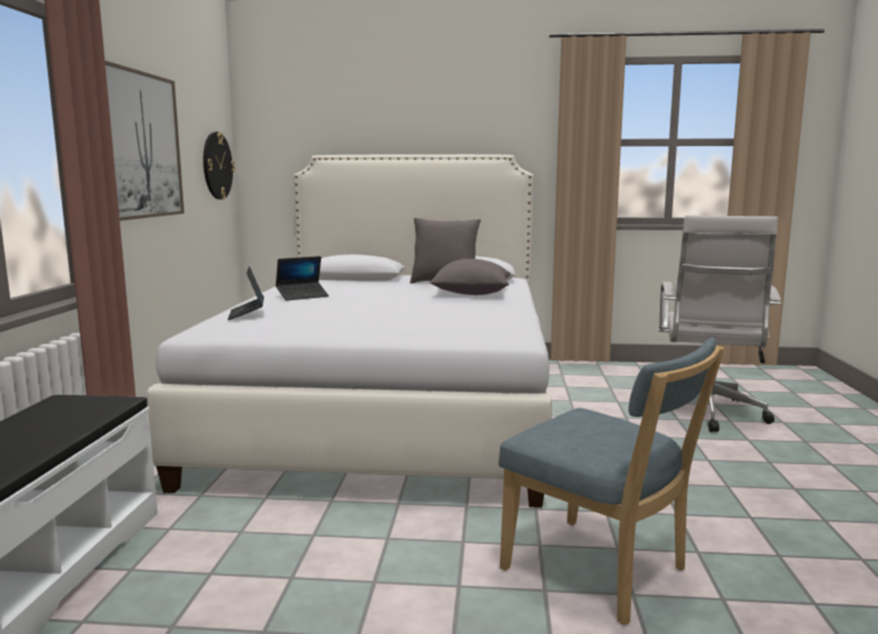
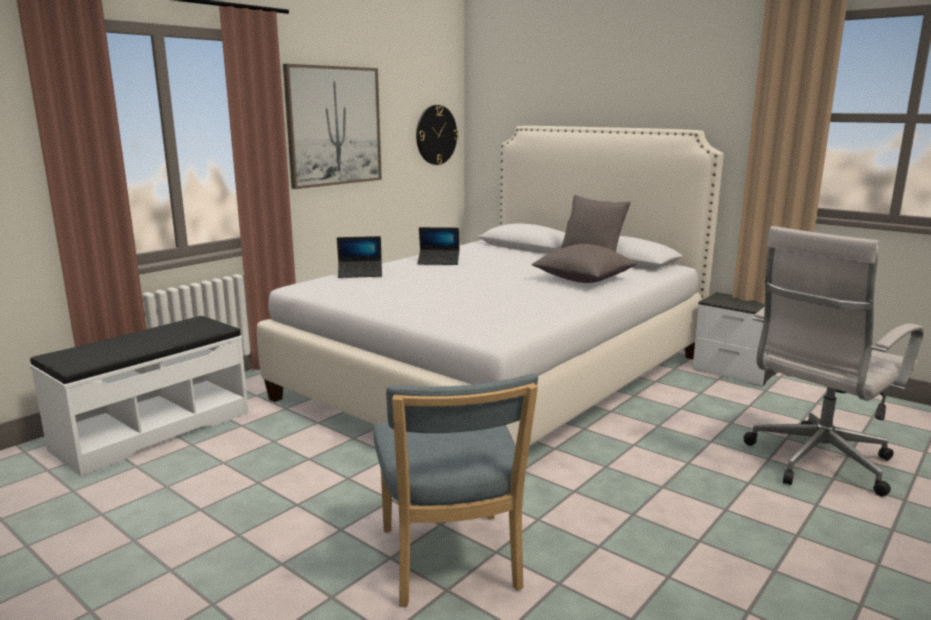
camera: 35 degrees right, 5 degrees up
laptop [228,266,264,320] -> laptop turned 120 degrees counterclockwise [337,236,382,278]
none -> nightstand [692,292,778,386]

